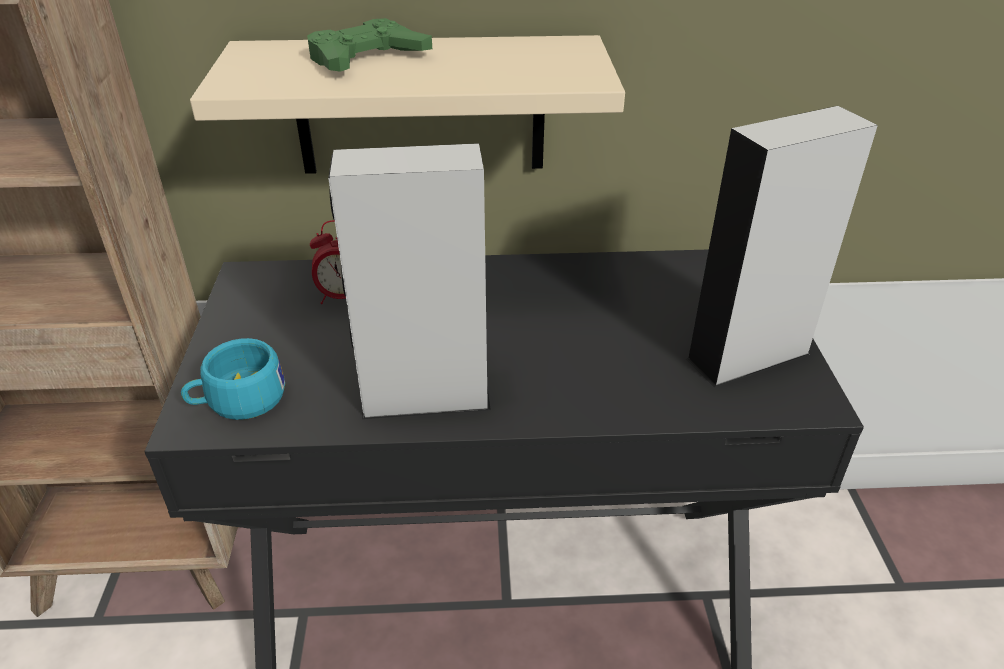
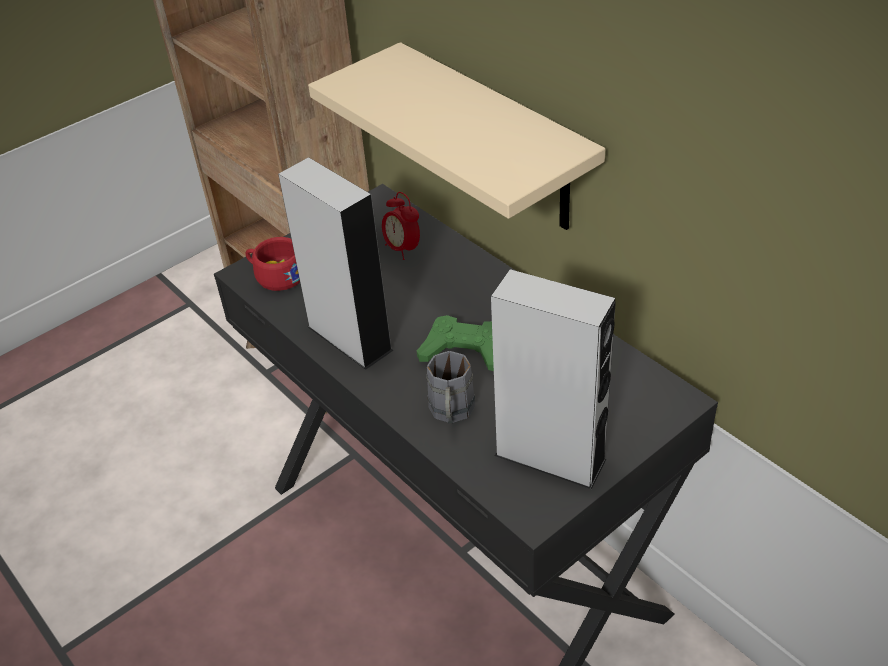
camera: 55 degrees right, 5 degrees up
turquoise cup [181,338,285,420] -> red cup [246,237,300,291]
green game controller [307,18,432,72] -> green game controller moved to [417,315,494,371]
none -> grey mug [426,351,475,424]

